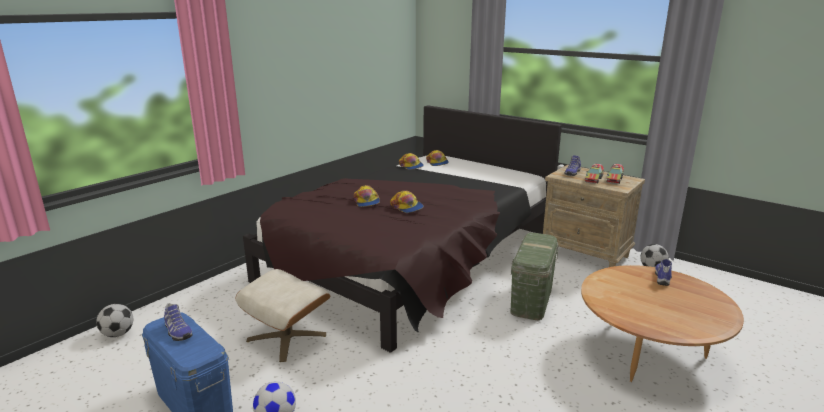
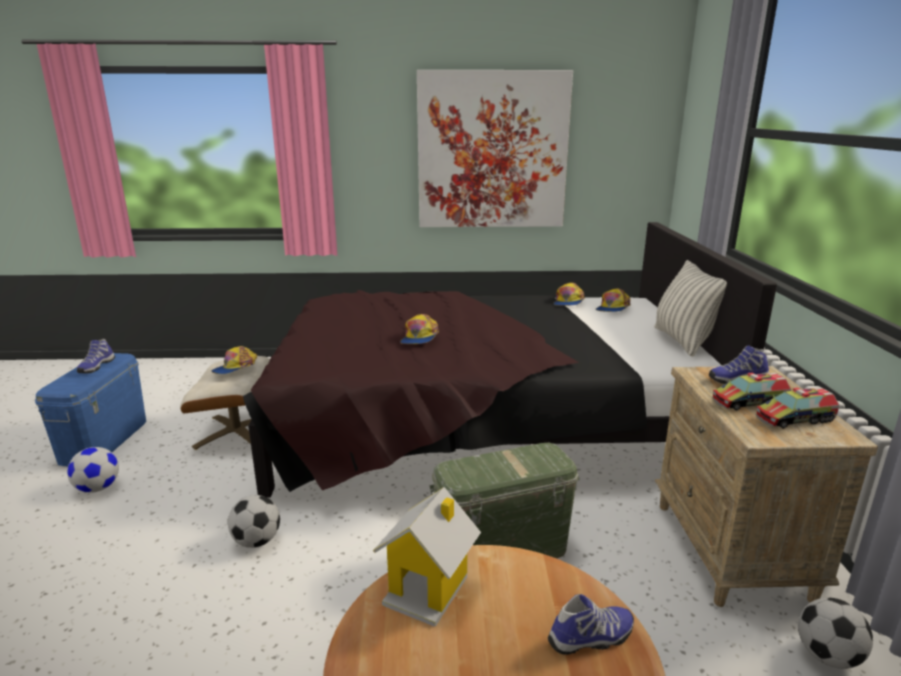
camera: 50 degrees right, 0 degrees up
football [96,304,133,337] -> football moved to [228,495,280,548]
cap [354,185,380,207] -> cap moved to [212,346,257,374]
none -> toy house [373,487,481,627]
none -> picture [417,70,573,227]
none -> pillow [654,260,727,357]

